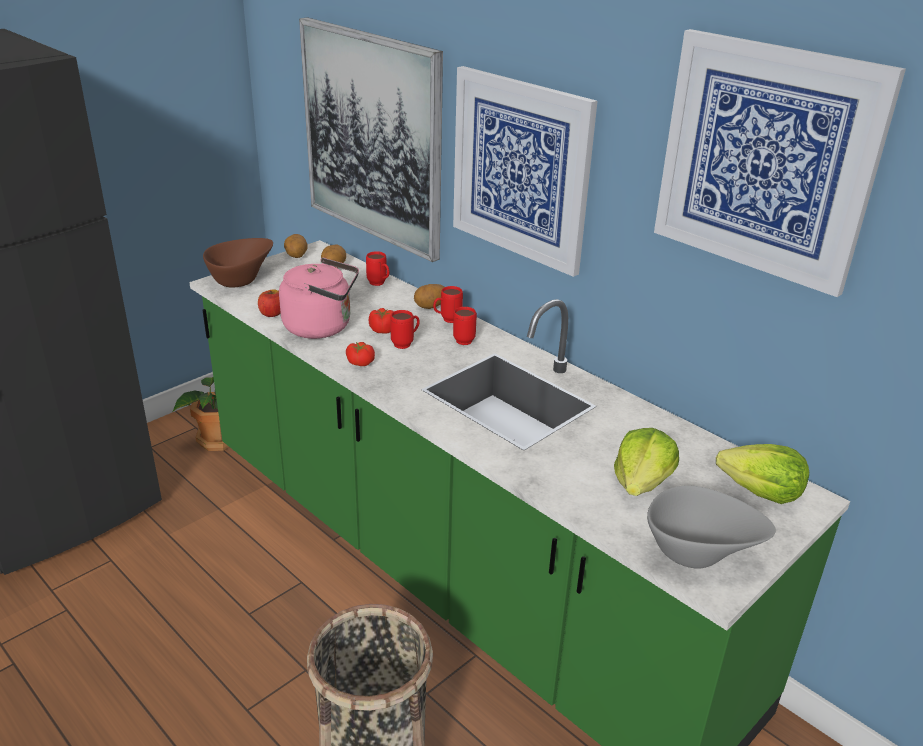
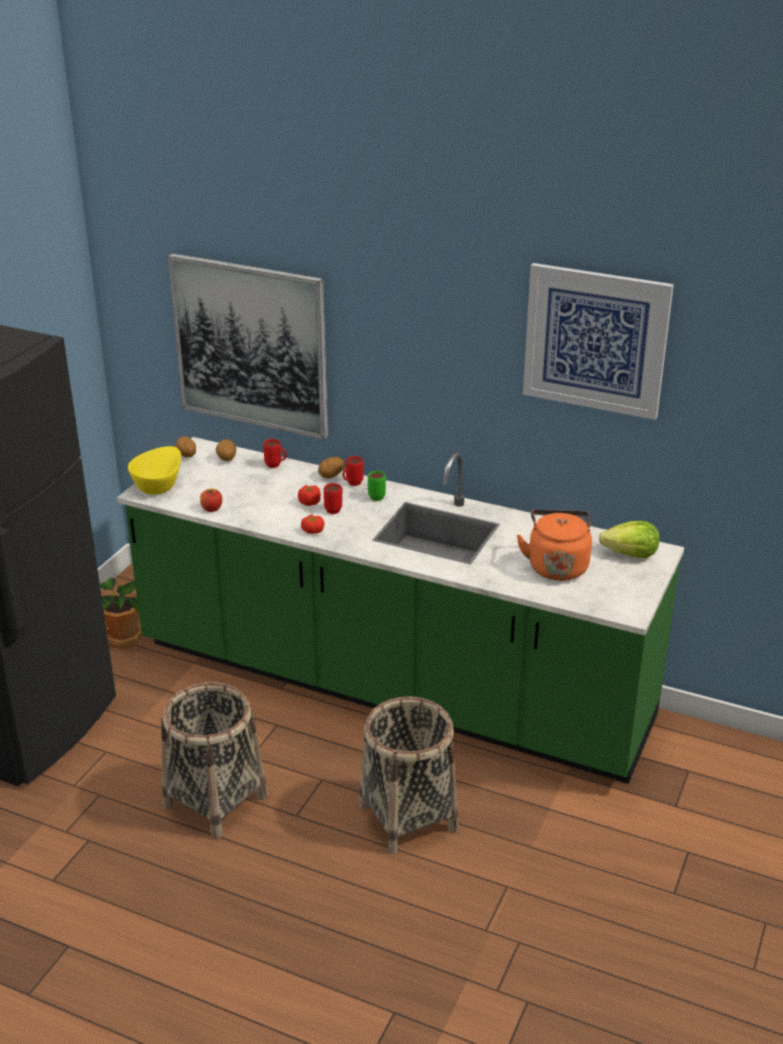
camera: 20 degrees left, 0 degrees up
brown bowl [203,238,273,288] -> yellow bowl [128,446,181,495]
pink kettle [279,258,359,339] -> none
picture [453,66,597,277] -> none
red mug [453,307,477,345] -> green mug [368,471,386,501]
lettuce [614,428,679,496] -> orange kettle [517,510,592,581]
grey bowl [647,485,776,569] -> none
none -> basket [161,682,268,839]

